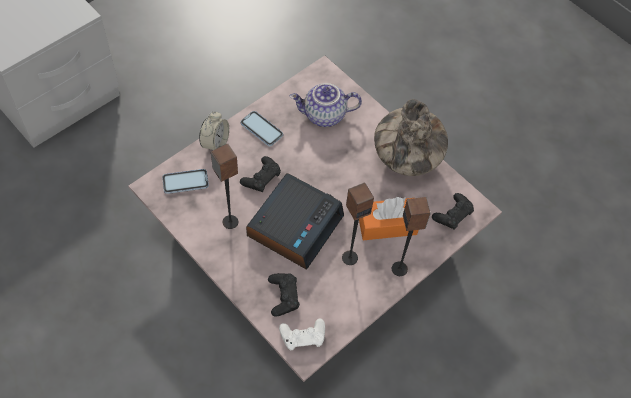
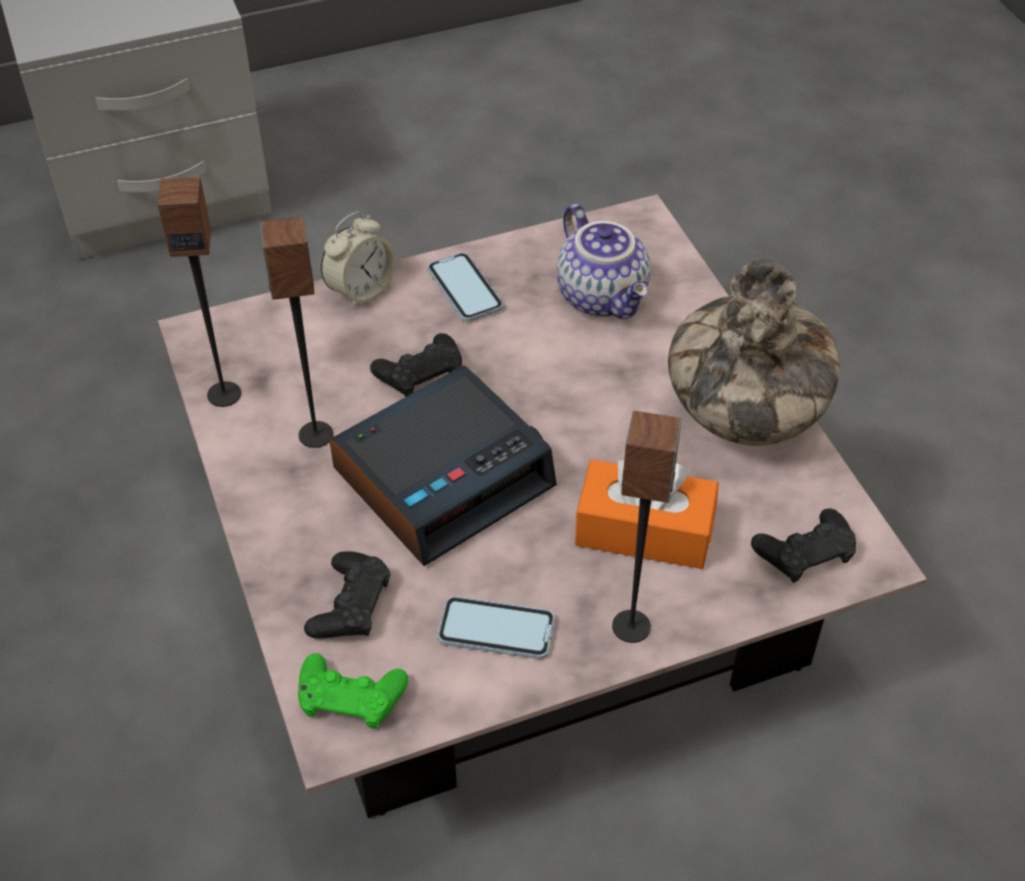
camera: 25 degrees right, 10 degrees down
phone [162,169,209,194] -> phone moved to [438,596,555,659]
white game controller [279,319,325,350] -> green game controller [298,653,408,729]
teapot [290,83,362,127] -> teapot turned 135 degrees counterclockwise [556,204,651,319]
speaker [342,182,374,265] -> speaker moved to [158,176,241,407]

